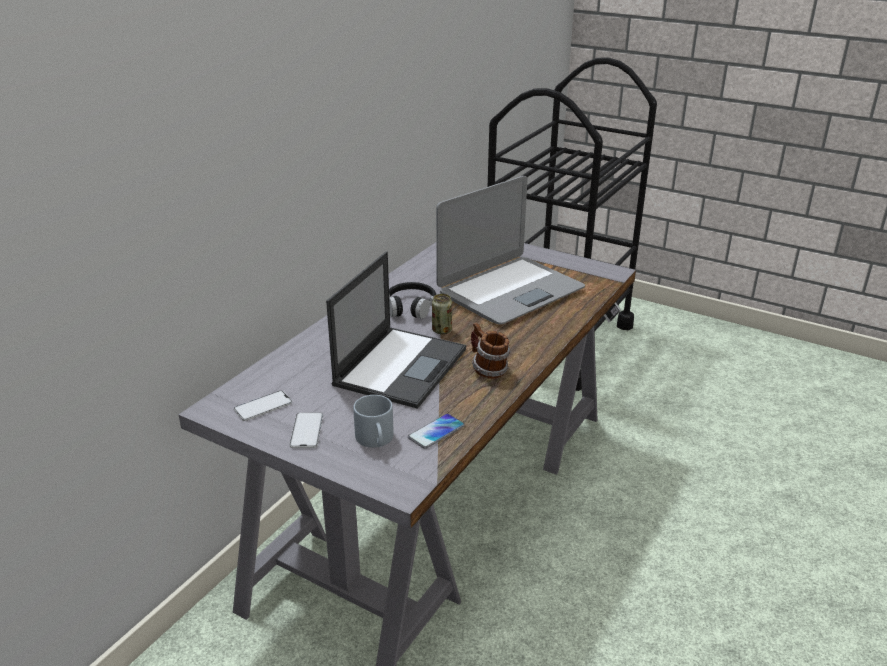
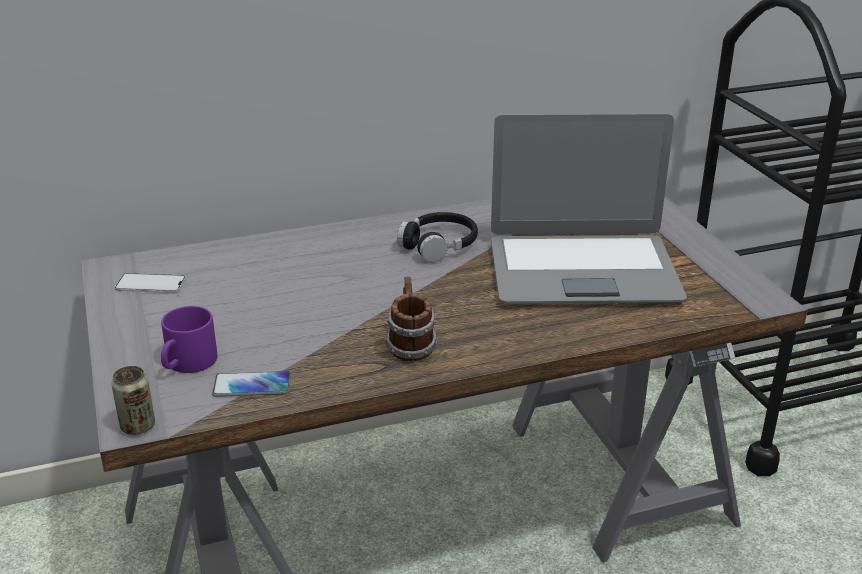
camera: 40 degrees right, 0 degrees up
phone [289,412,323,448] -> none
laptop [326,251,466,409] -> none
grey mug [353,395,394,448] -> purple mug [161,306,217,373]
can [432,294,452,334] -> can moved to [112,366,155,435]

